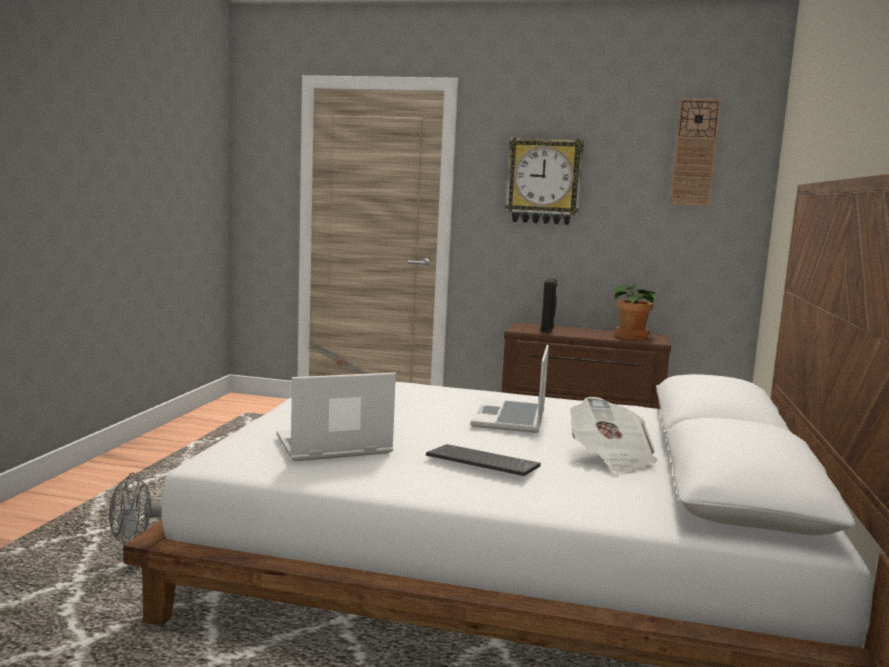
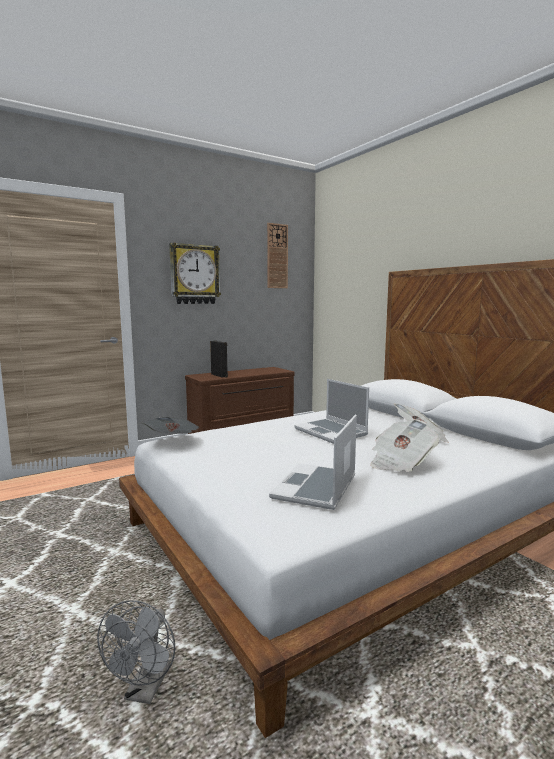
camera: 45 degrees left, 0 degrees up
keyboard [426,444,541,476] -> newspaper [370,419,439,472]
potted plant [614,285,657,340] -> none

